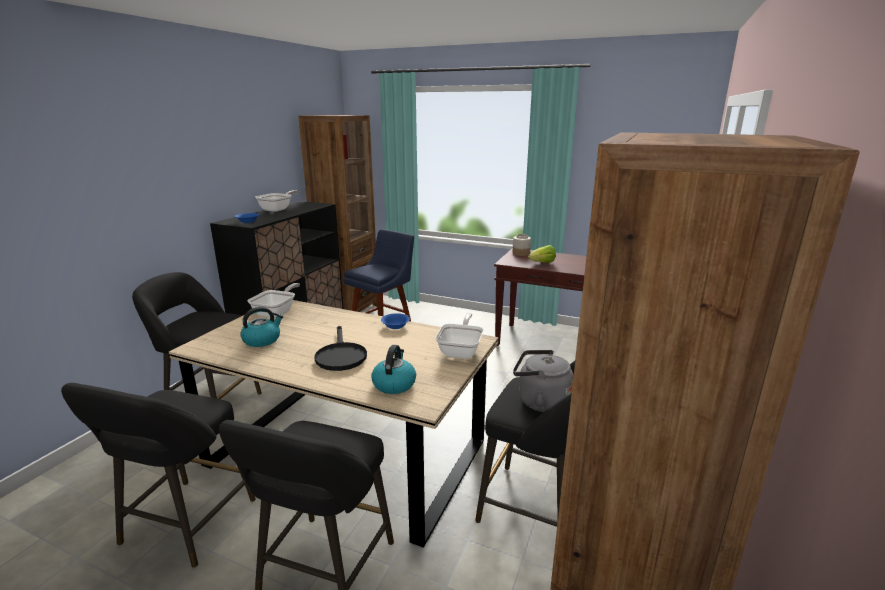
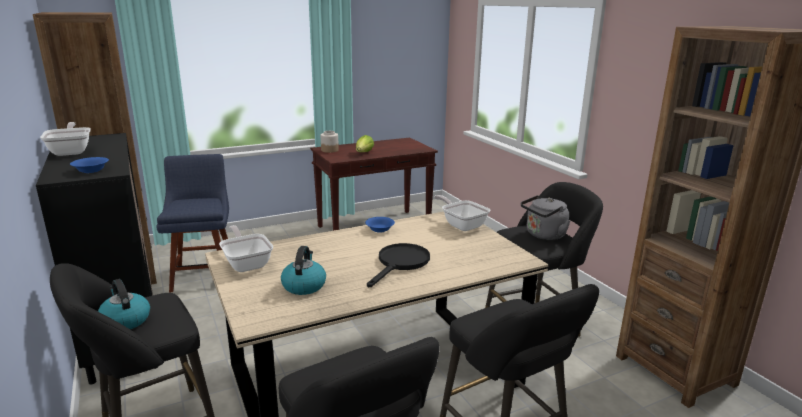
camera: 50 degrees left, 0 degrees up
black frying pan [314,326,367,371] -> black frying pan turned 90 degrees counterclockwise [367,243,430,287]
kettle [371,345,416,394] -> kettle moved to [98,279,150,329]

